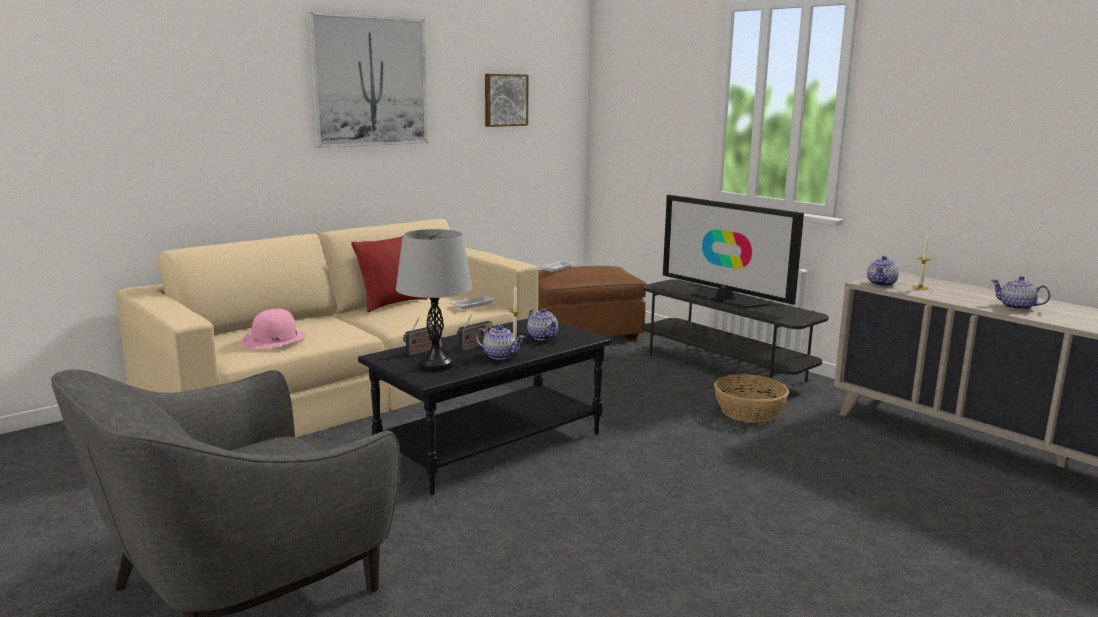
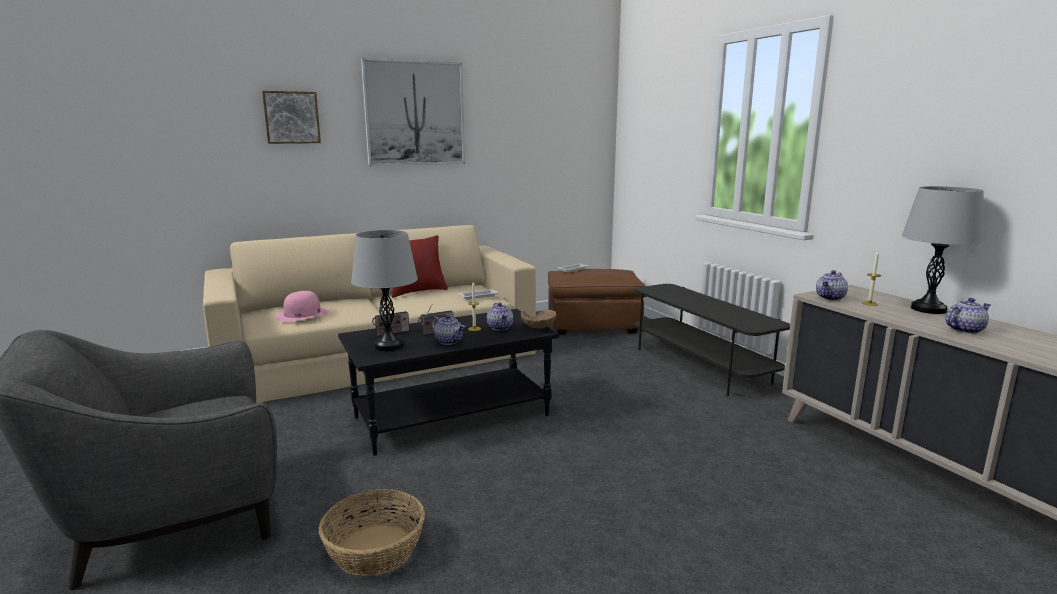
camera: 15 degrees right, 0 degrees up
picture [485,74,529,127] -> picture moved to [262,91,321,144]
television [663,195,804,308] -> none
basket [714,374,789,422] -> basket moved to [319,489,425,576]
teapot [991,276,1051,310] -> teapot turned 105 degrees clockwise [946,298,991,334]
none -> brown bowl [521,310,557,329]
none -> grey table lamp [902,186,984,314]

